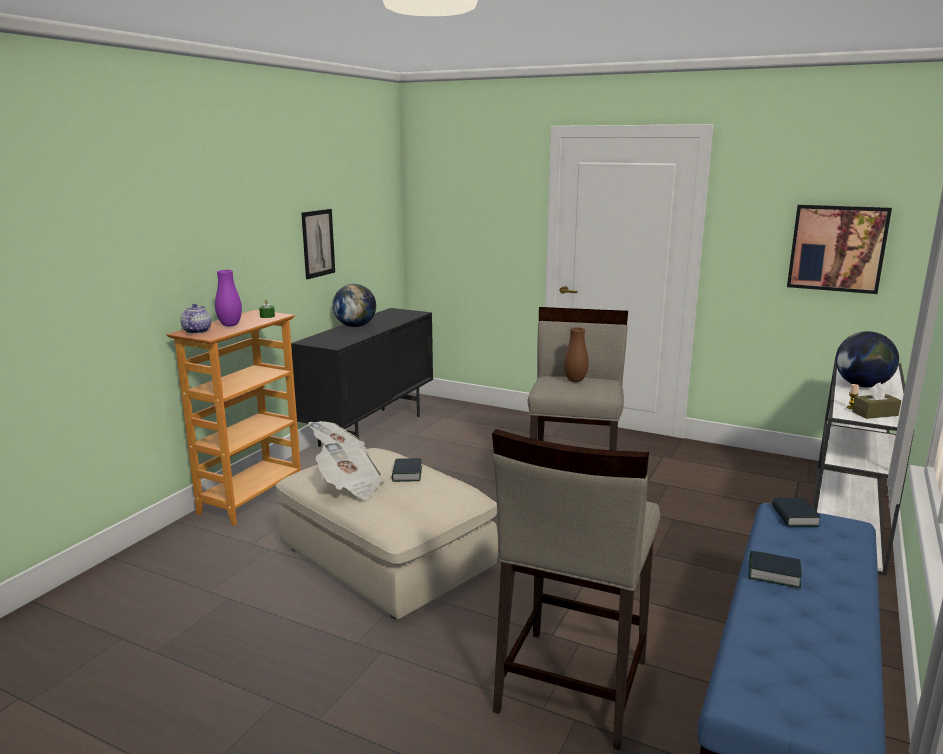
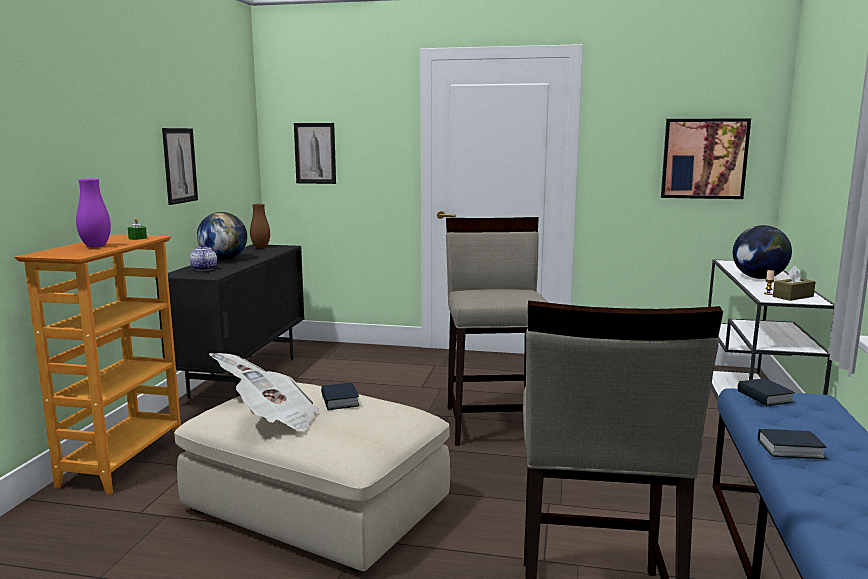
camera: 15 degrees left, 5 degrees down
teapot [180,304,211,334] -> teapot moved to [190,244,217,271]
brown vase [564,327,589,382] -> brown vase moved to [250,204,270,248]
none -> picture [294,123,336,184]

